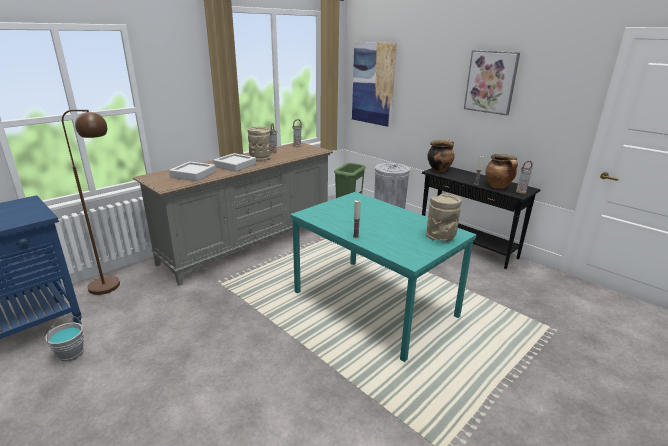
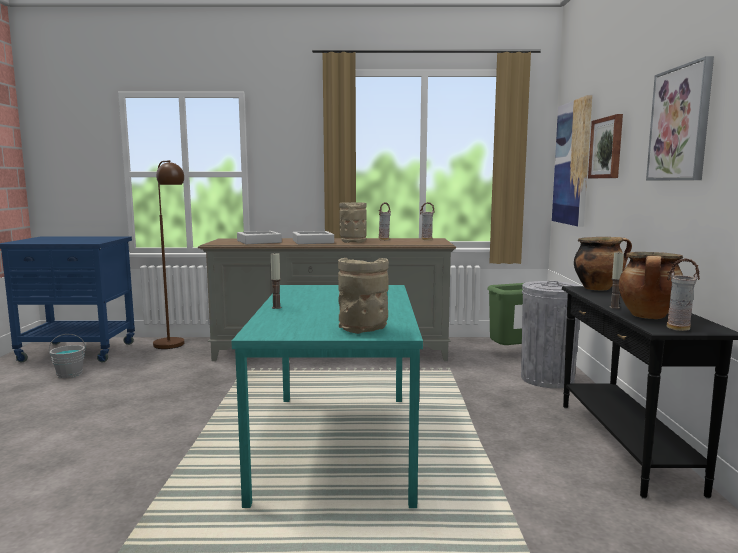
camera: 45 degrees right, 15 degrees down
none -> picture [588,114,623,178]

